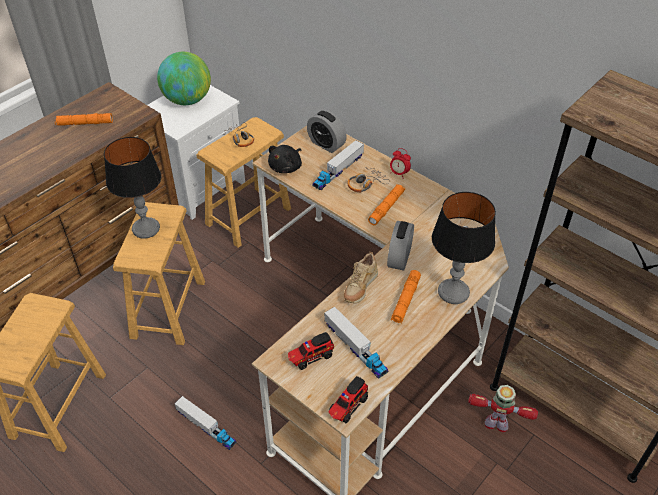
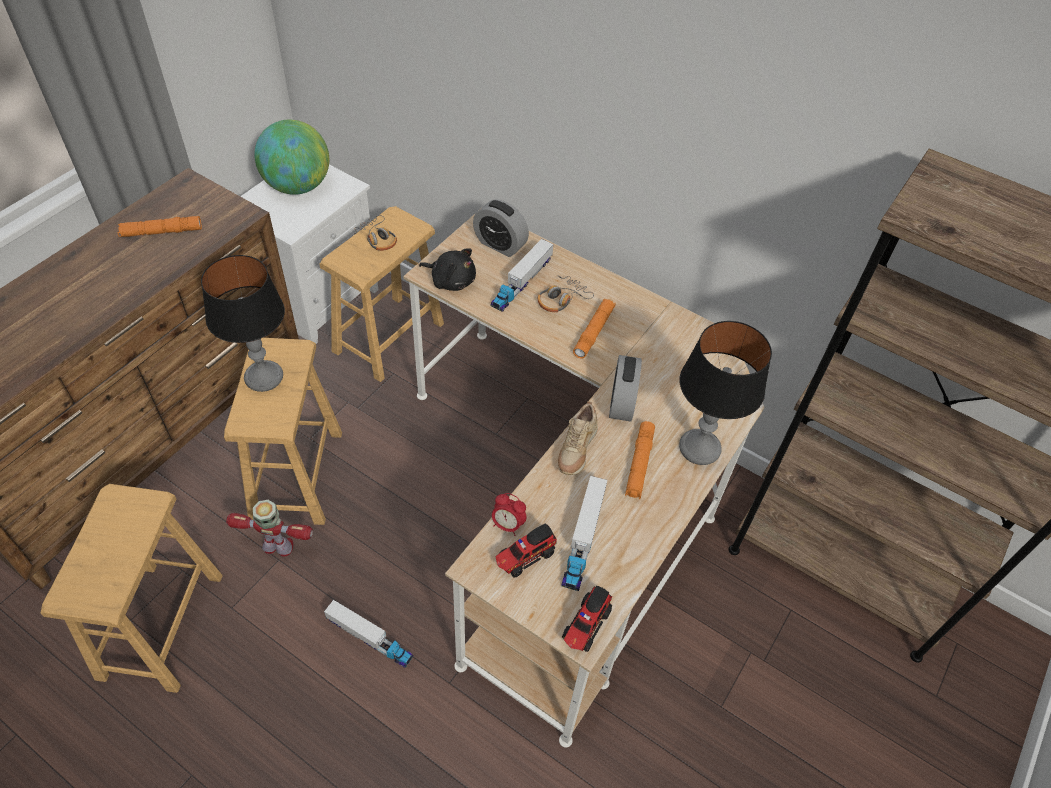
camera: 10 degrees left, 5 degrees up
black plush toy [268,145,302,173] -> black plush toy turned 90 degrees counterclockwise [419,249,476,291]
toy truck [324,307,389,378] -> toy truck turned 60 degrees clockwise [562,476,607,591]
alarm clock [390,148,411,177] -> alarm clock moved to [492,493,526,536]
toy robot [468,385,538,432] -> toy robot moved to [226,500,313,557]

